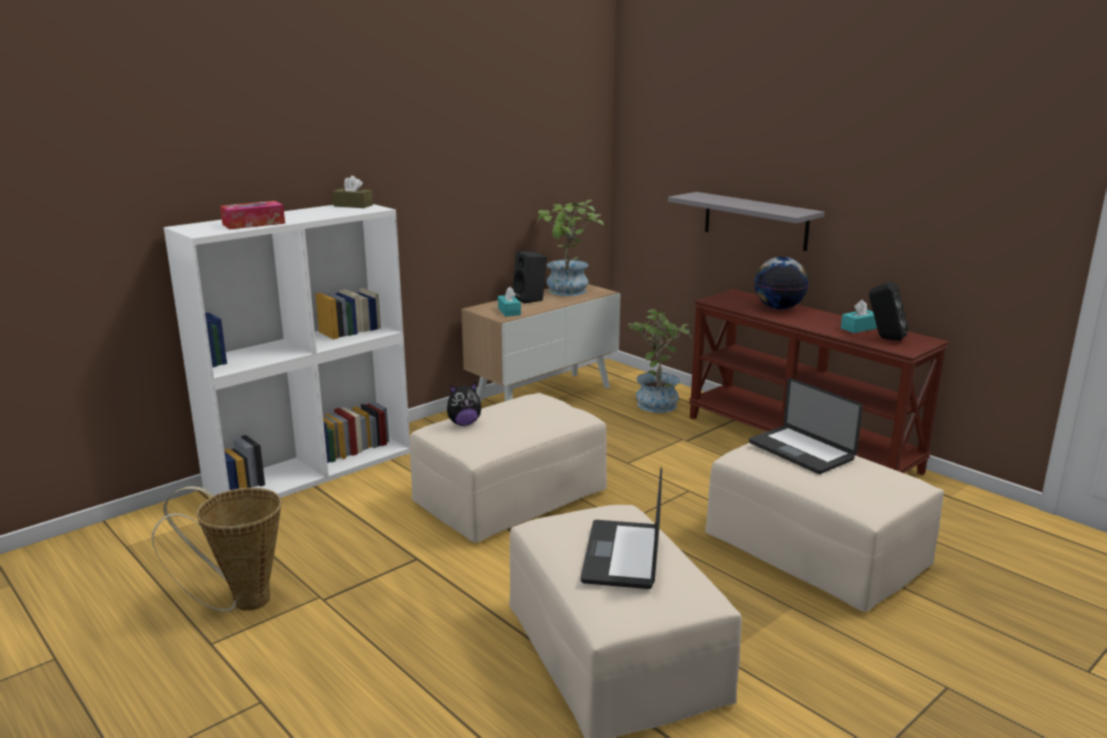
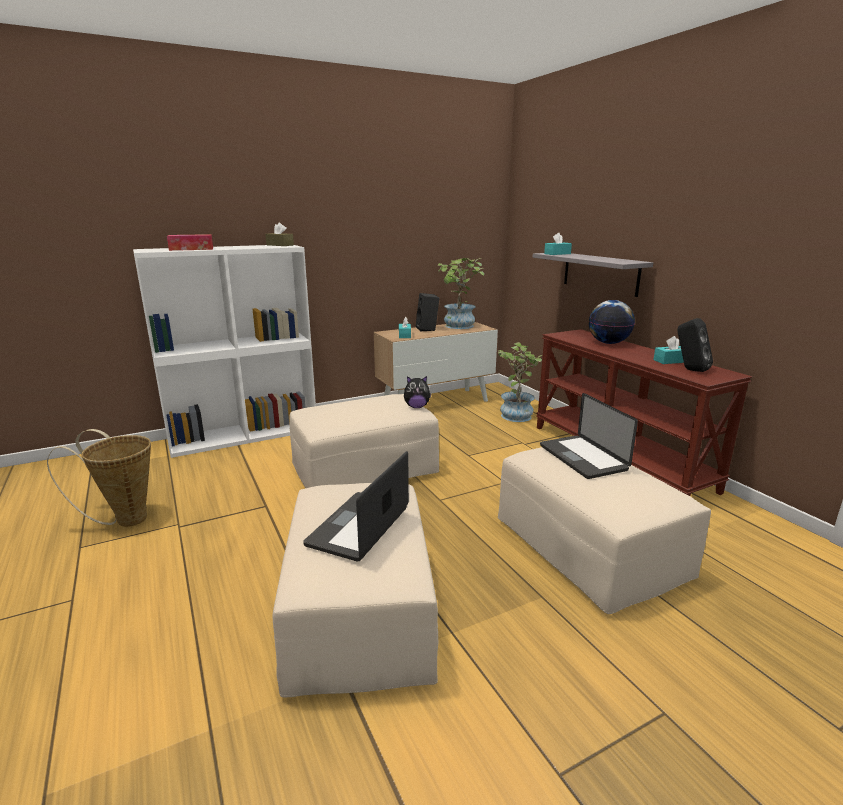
camera: 15 degrees right, 0 degrees up
plush toy [447,383,481,426] -> plush toy moved to [404,376,432,408]
none -> turquoise tissue box [544,233,572,255]

